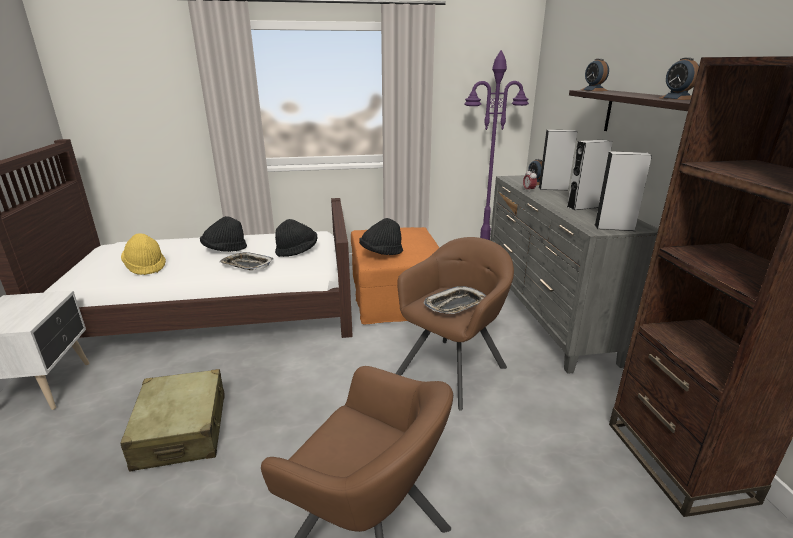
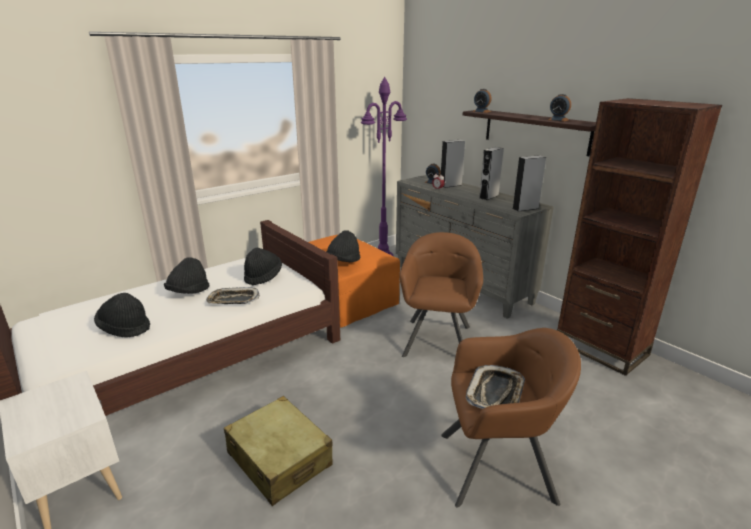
camera: 30 degrees left, 0 degrees up
yellow hat [121,233,166,275] -> black hat [94,293,150,337]
tray [423,286,486,314] -> tray moved to [466,365,525,409]

